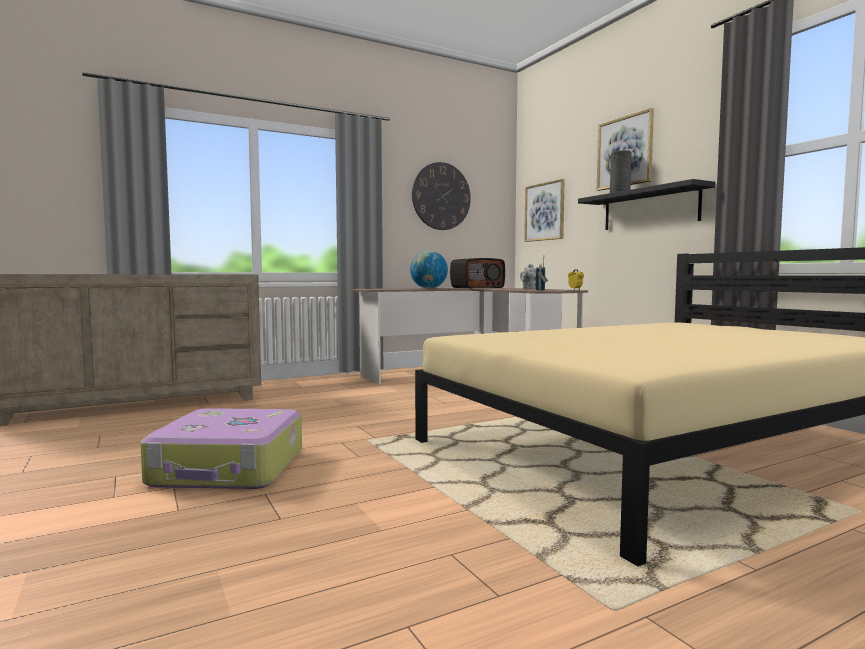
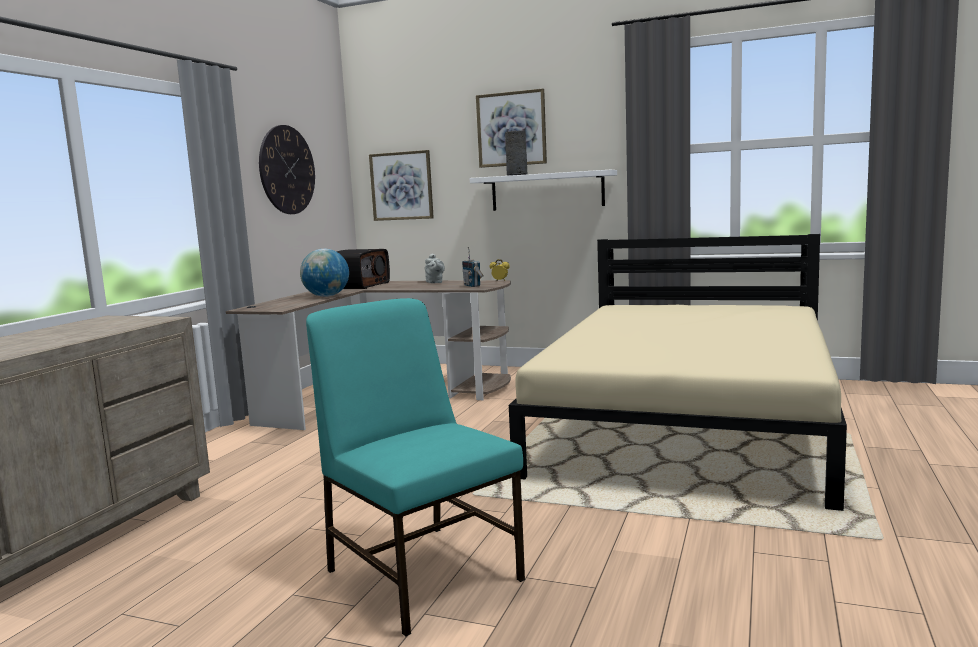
camera: 40 degrees left, 5 degrees up
suitcase [140,408,302,489] -> turquoise chair [306,298,525,637]
black shelf [578,179,715,230] -> white shelf [470,170,617,211]

